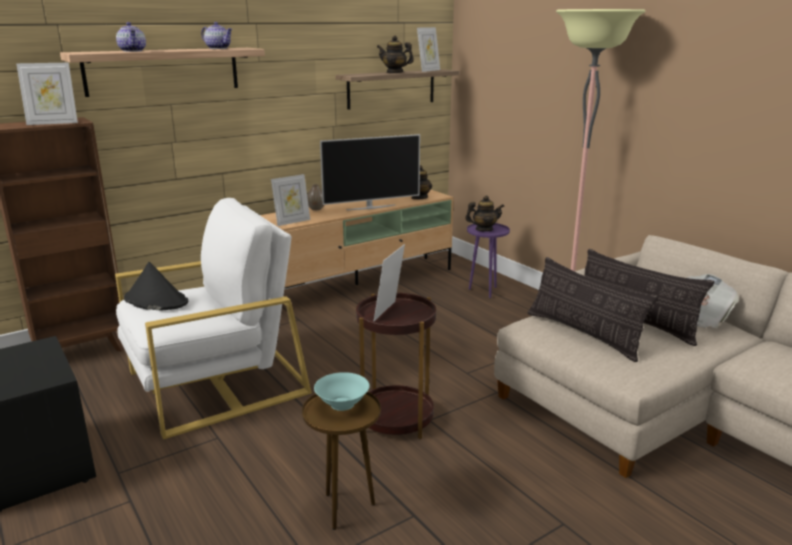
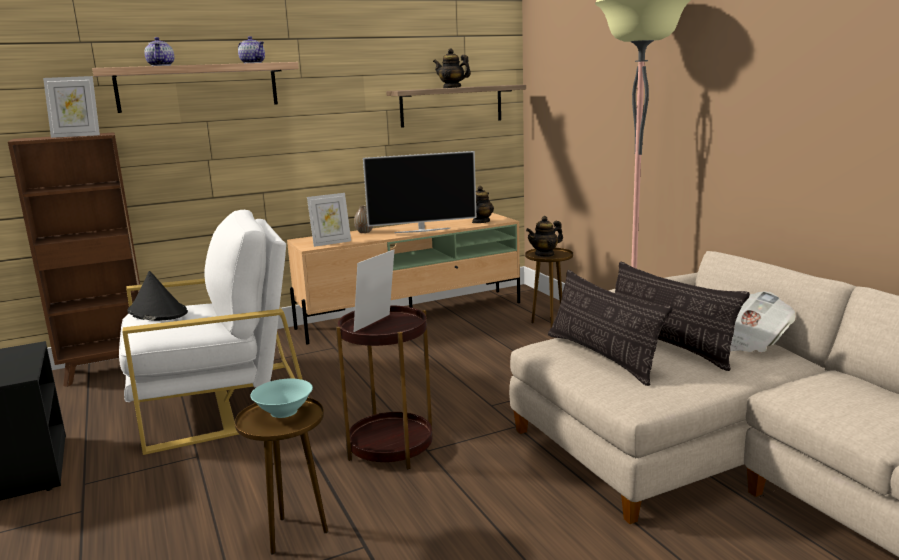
camera: 10 degrees right, 5 degrees down
picture frame [417,27,440,72] -> none
teapot [465,195,504,232] -> teapot turned 150 degrees clockwise [526,216,563,257]
purple side table [467,223,510,298] -> brown side table [525,248,573,327]

